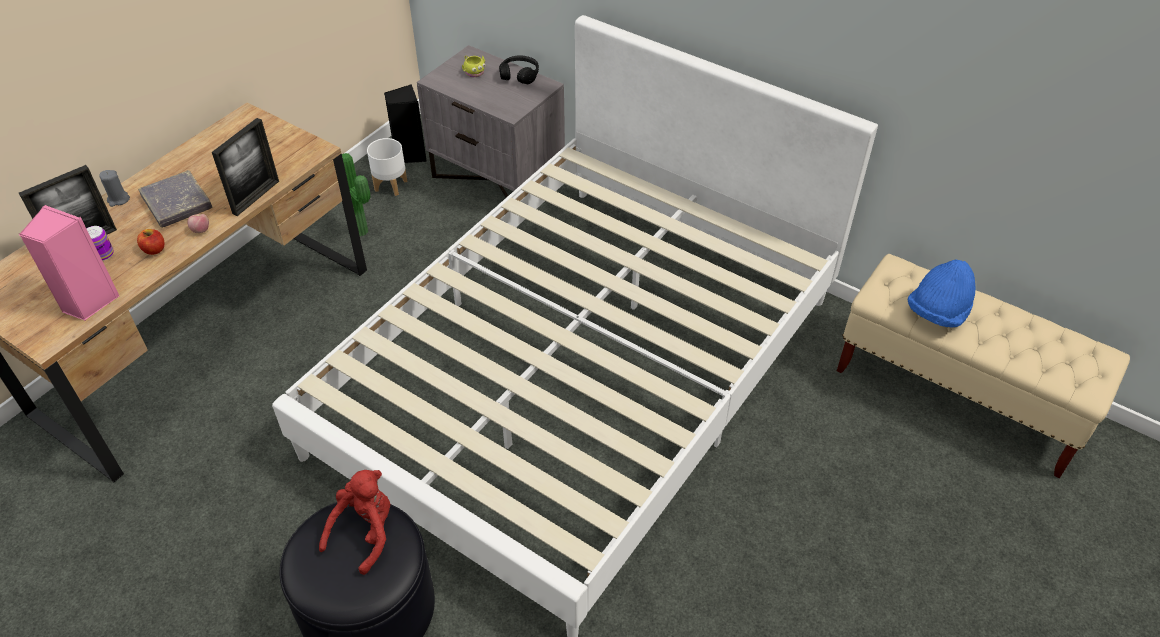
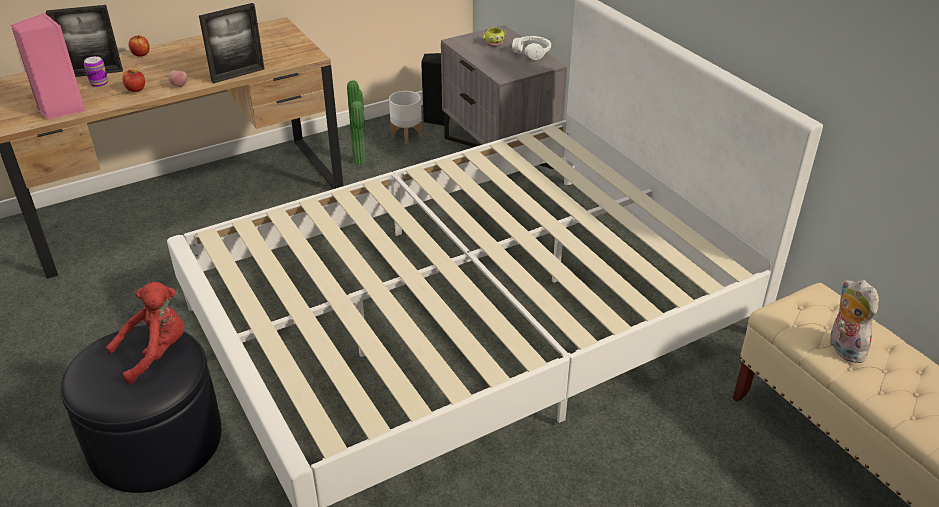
camera: 25 degrees right, 10 degrees down
grey candle [99,170,130,207] -> apple [128,35,150,57]
grey book [138,170,212,228] -> none
black headphones [499,56,539,84] -> white headphones [512,36,551,60]
blue hat [908,259,975,328] -> plush toy [830,279,879,363]

